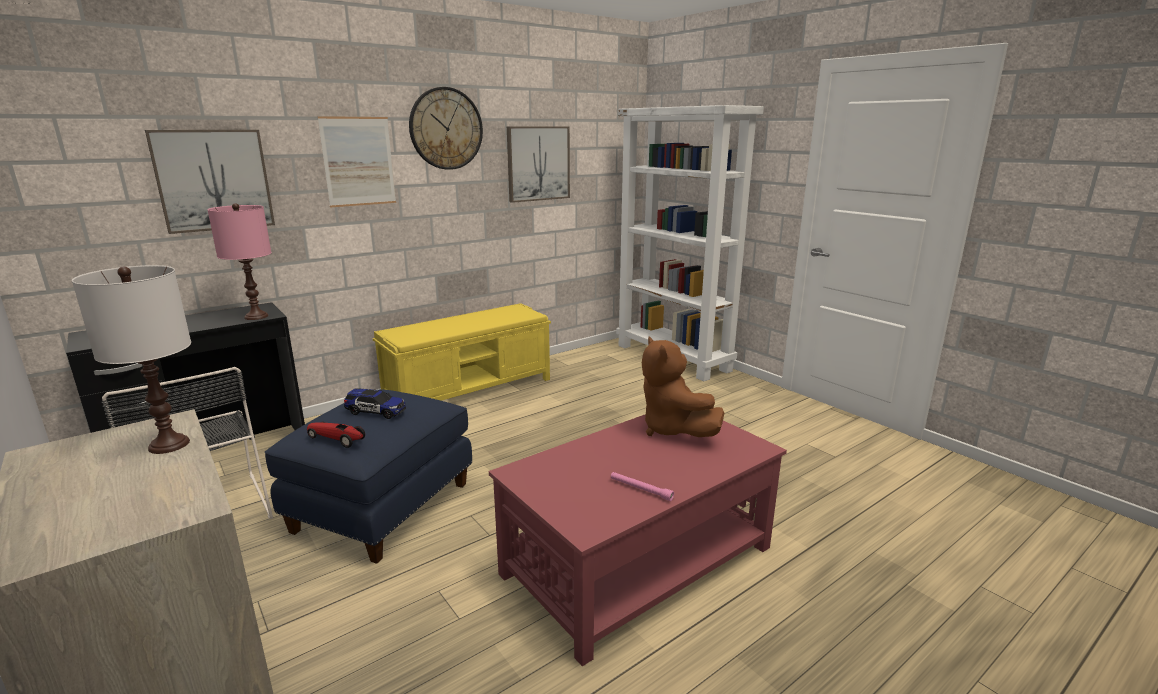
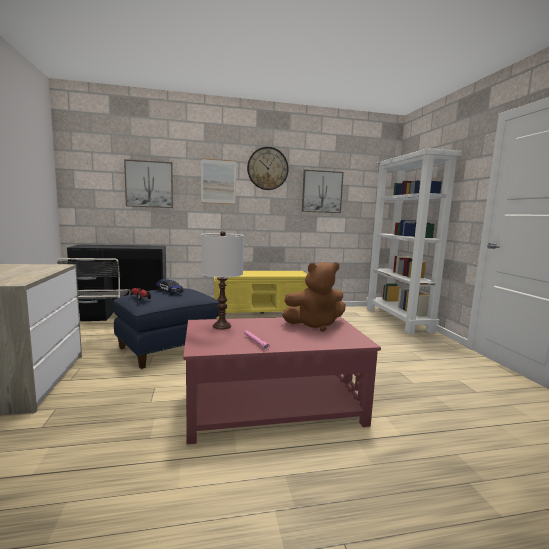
camera: 25 degrees right, 10 degrees down
white table lamp [72,265,191,454] -> white table lamp moved to [202,231,244,329]
pink table lamp [207,203,272,320] -> none
brown plush toy [642,336,724,437] -> brown plush toy turned 105 degrees counterclockwise [282,262,346,331]

